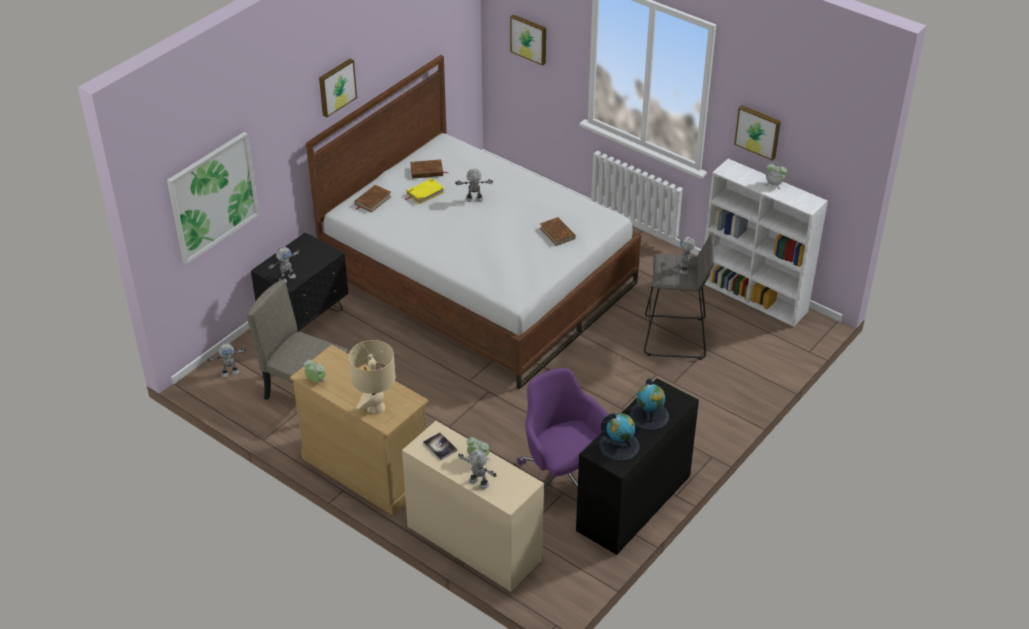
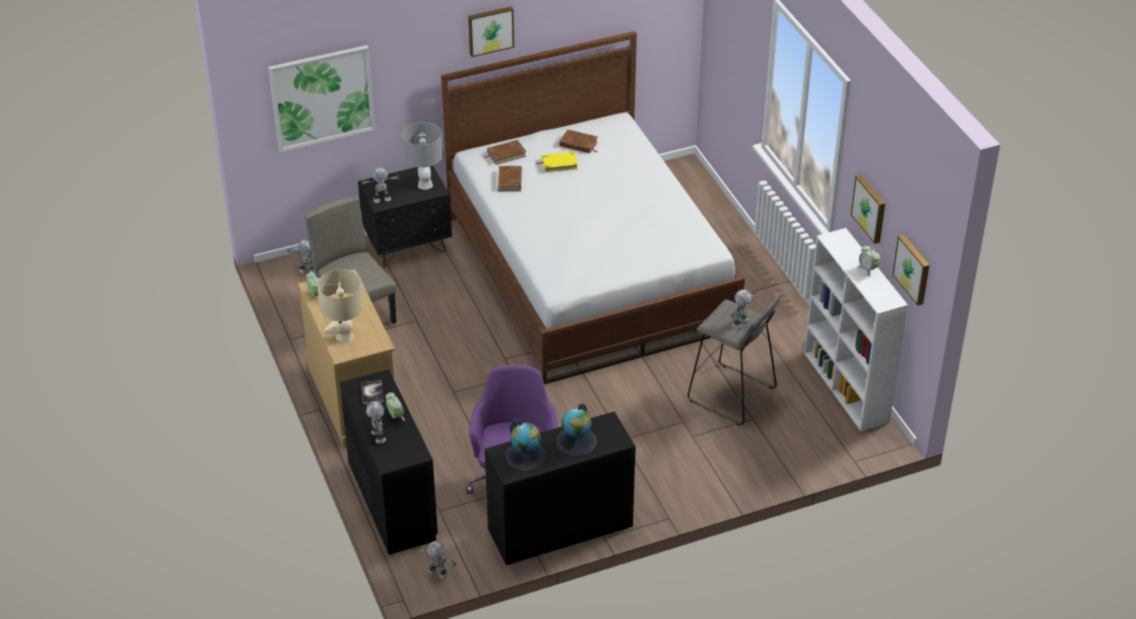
camera: 30 degrees right, 0 degrees up
beige desk [402,421,544,592] -> black desk [340,369,438,555]
toy robot [455,169,493,202] -> toy robot moved to [415,541,457,579]
picture [510,14,546,66] -> picture moved to [892,234,929,306]
brown book [540,217,576,246] -> brown book moved to [498,166,522,191]
none -> grey table lamp [403,122,443,190]

